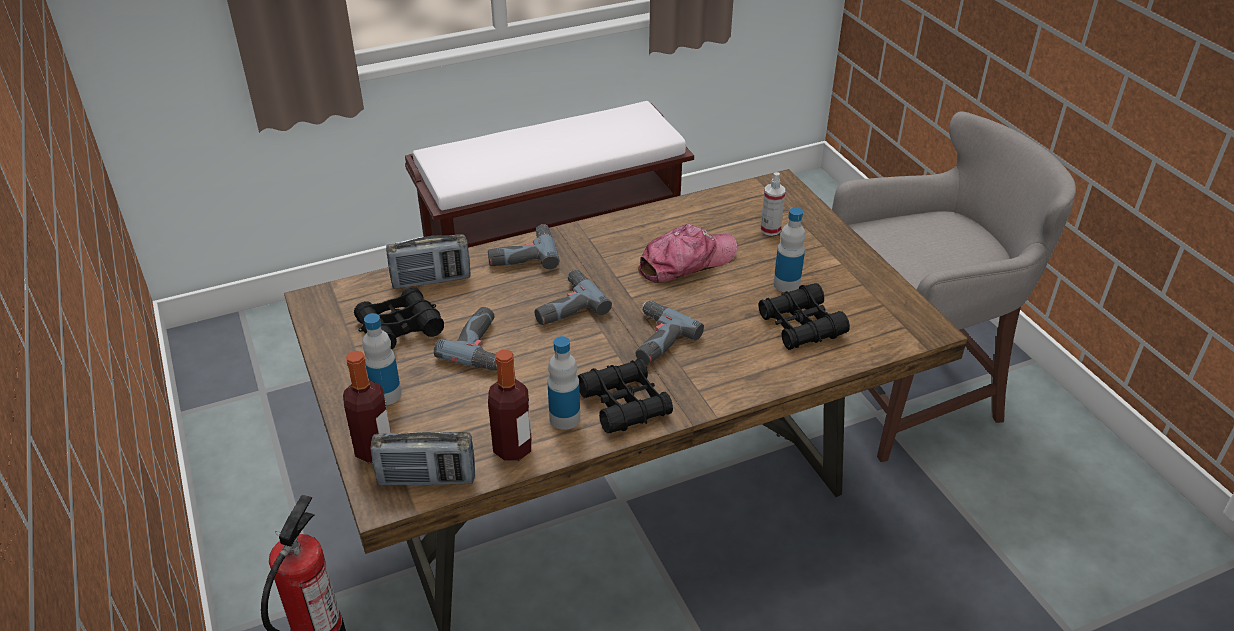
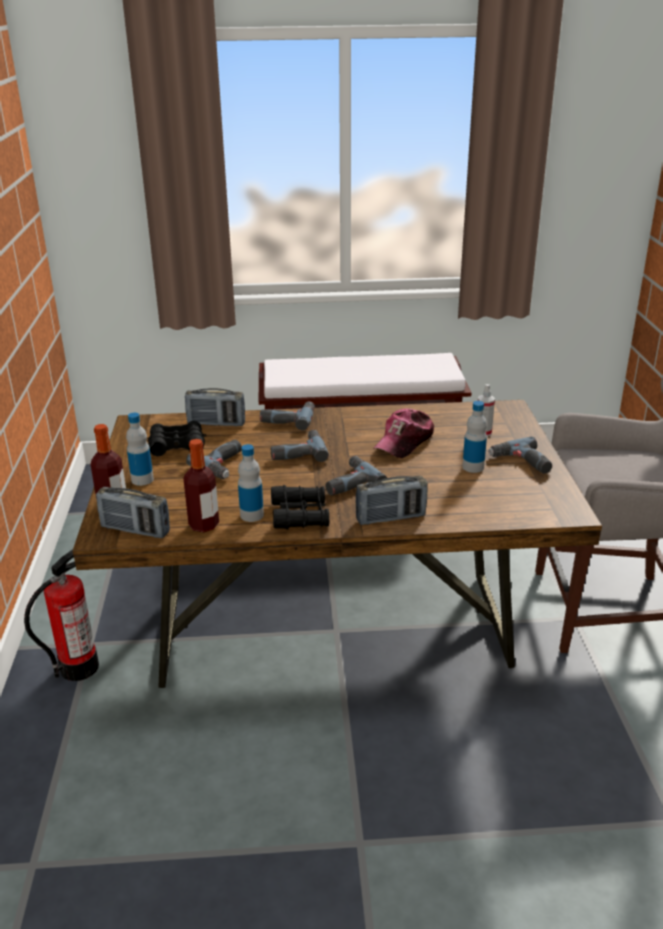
camera: 20 degrees right, 10 degrees down
cap [638,224,737,283] -> cap turned 135 degrees clockwise [373,408,434,458]
black binoculars [758,283,850,350] -> none
none -> radio [355,476,428,525]
none -> power drill [488,436,552,474]

